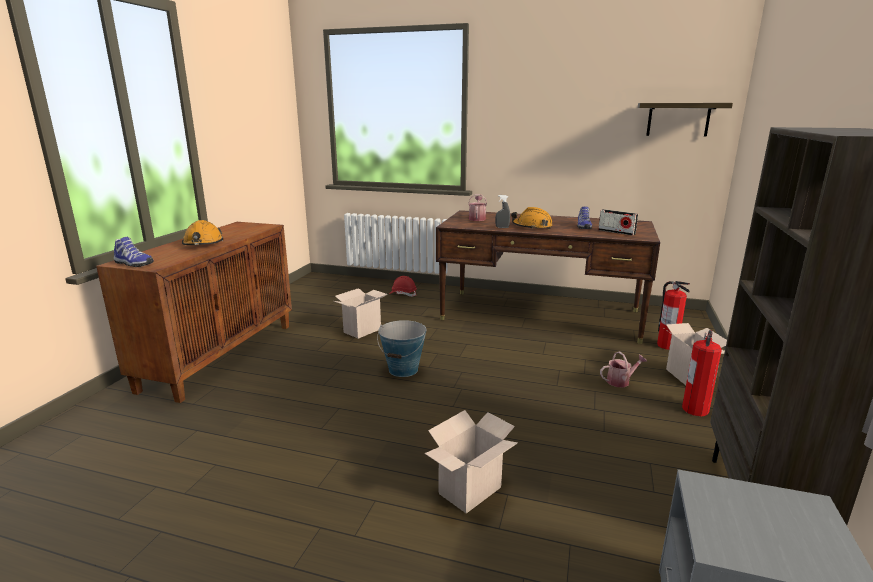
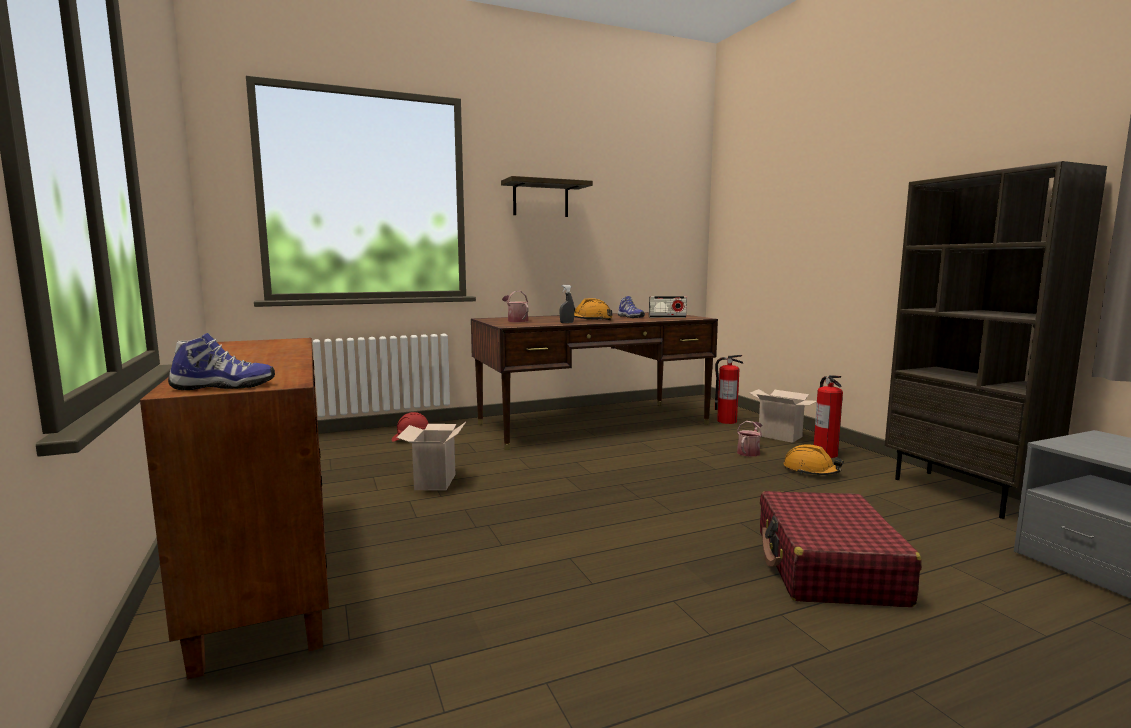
camera: 40 degrees left, 10 degrees down
orange hard hat [182,220,224,245] -> orange hard hat moved to [783,444,844,475]
bucket [377,320,427,377] -> none
cardboard box [425,410,518,514] -> red suitcase [760,491,922,607]
shelf [638,103,733,137] -> shelf moved to [501,176,593,217]

